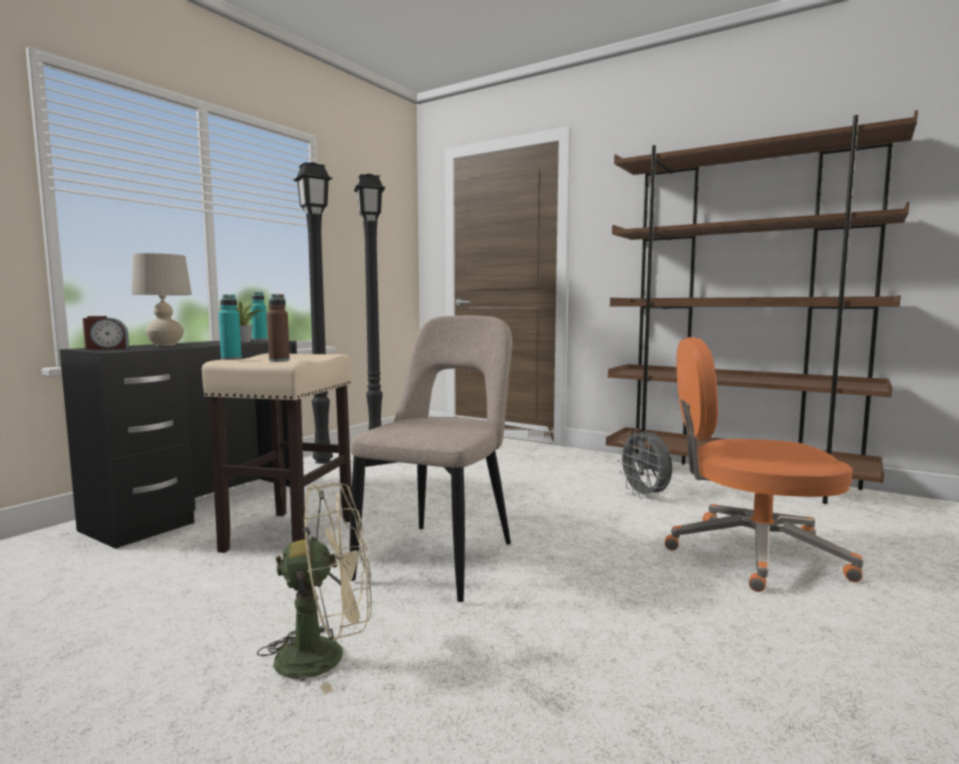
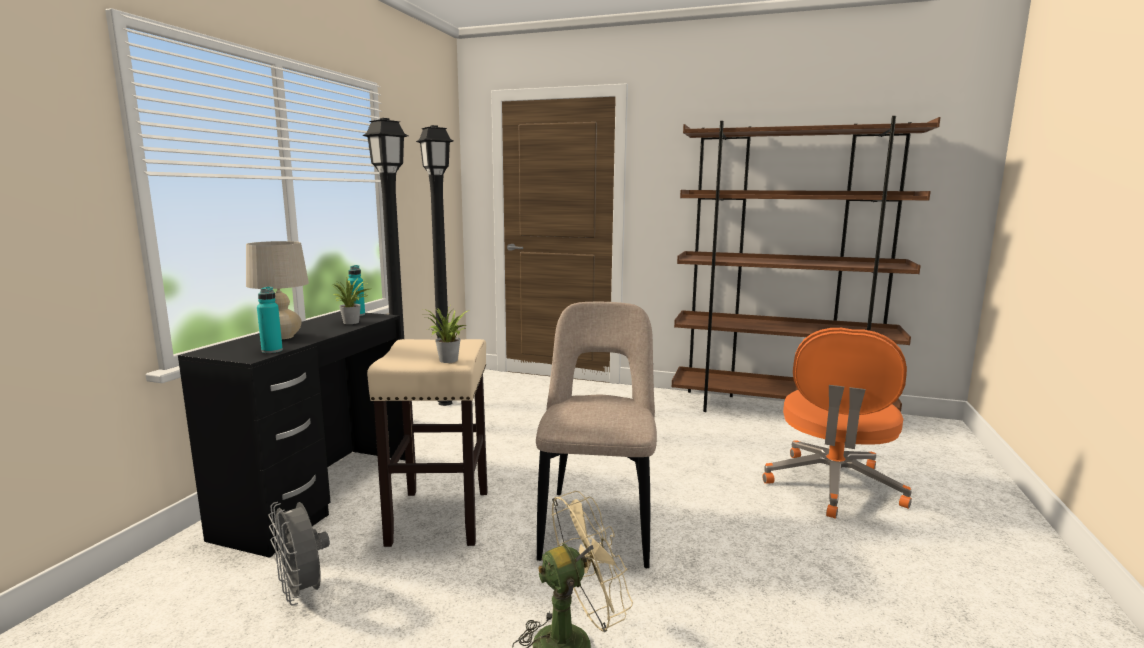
camera: 15 degrees left, 5 degrees up
alarm clock [83,316,129,350] -> none
turquoise bottle [218,294,242,360] -> turquoise bottle moved to [257,287,283,353]
brown bottle [267,294,290,362] -> potted plant [424,306,469,363]
grey fan [617,429,672,499] -> grey fan moved to [268,502,330,606]
orange office chair [665,337,863,592] -> orange office chair turned 60 degrees counterclockwise [763,328,912,519]

